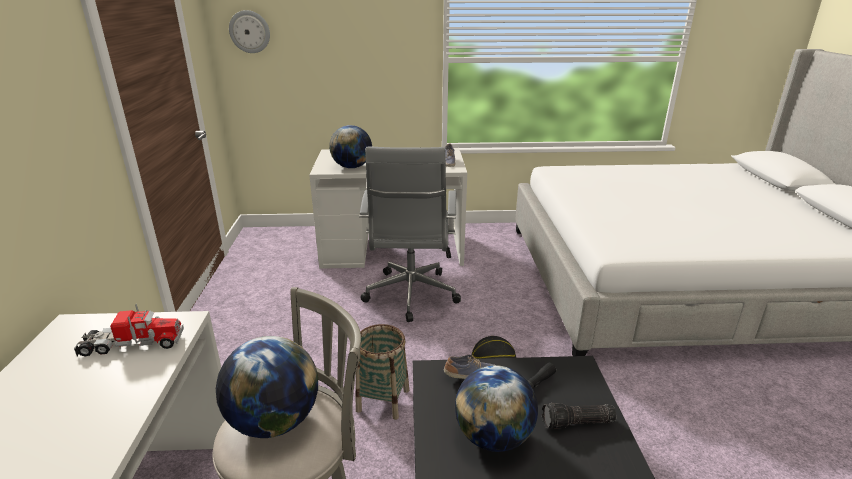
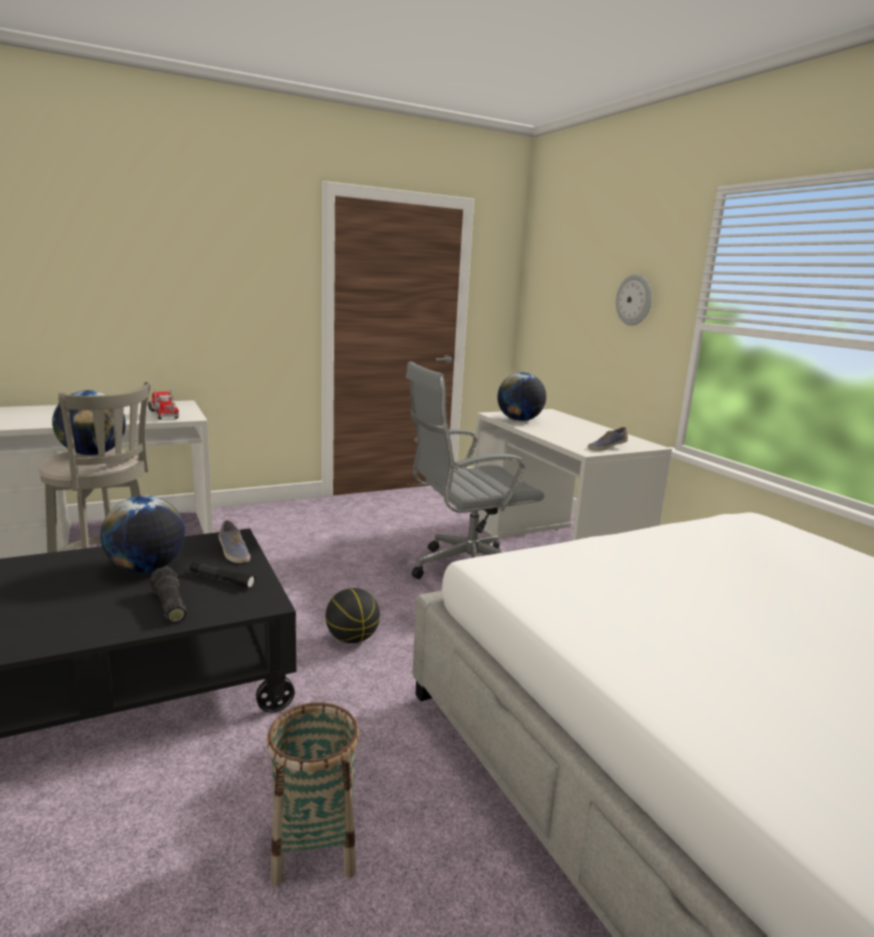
camera: 65 degrees right, 10 degrees down
wall clock [229,10,270,53] -> wall clock moved to [616,274,652,326]
basket [356,324,409,420] -> basket moved to [267,702,359,887]

